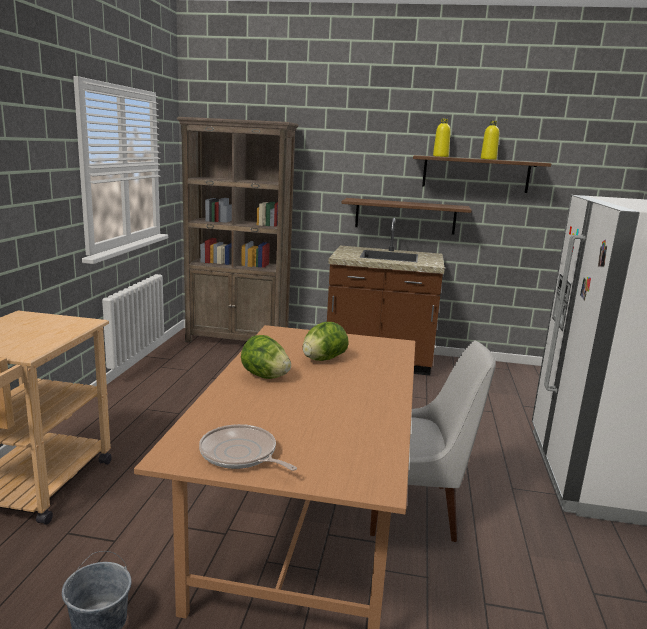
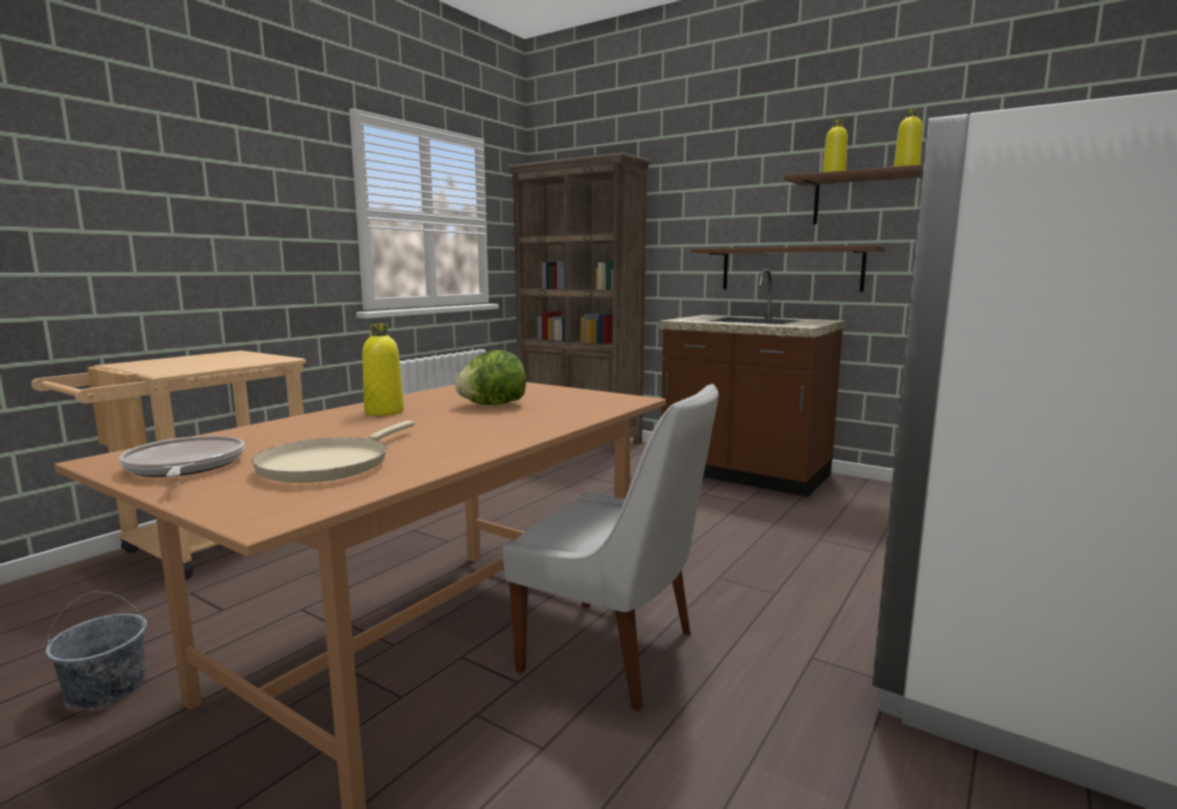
camera: 25 degrees right, 5 degrees down
lettuce [241,335,291,379] -> yellow bottle [362,323,404,416]
none -> beige frying pan [252,421,414,483]

